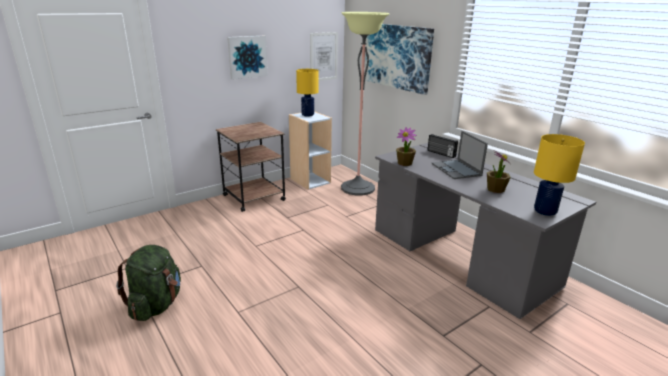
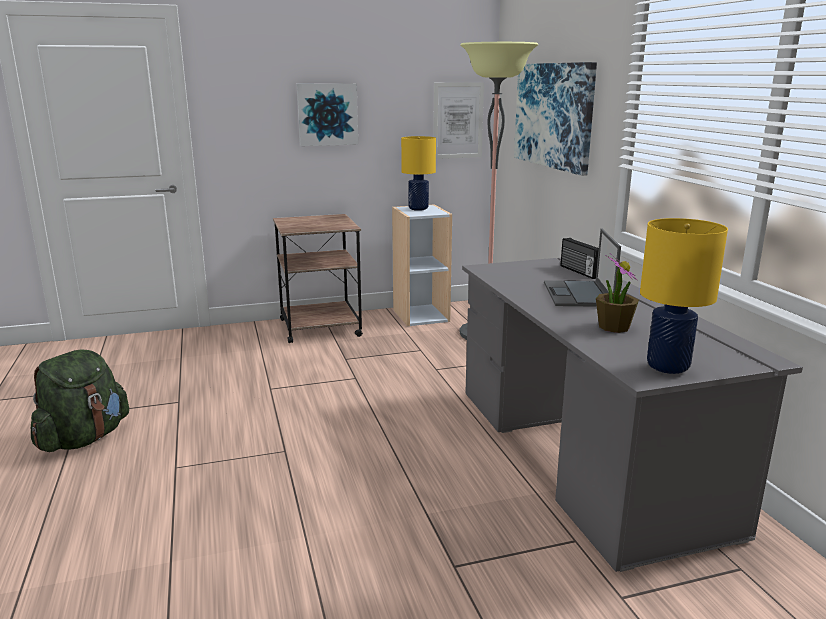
camera: 20 degrees right, 5 degrees down
potted plant [396,127,417,166] -> none

